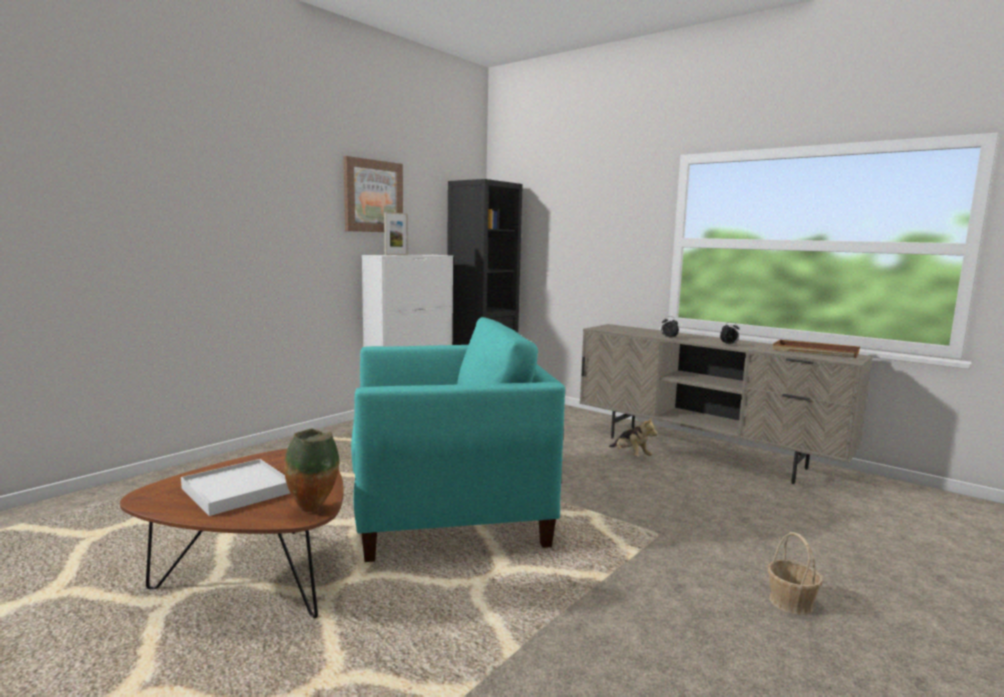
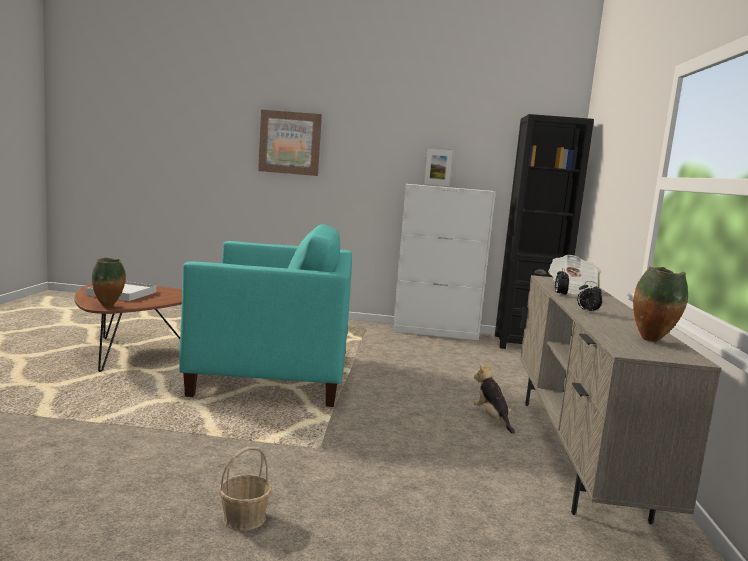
camera: 55 degrees right, 0 degrees up
picture [343,156,403,232] -> picture moved to [258,110,322,176]
turquoise armchair [351,317,565,562] -> turquoise armchair turned 45 degrees counterclockwise [179,224,352,407]
plush toy [609,417,658,457] -> plush toy turned 135 degrees clockwise [474,363,515,434]
brown tray [772,340,860,358] -> vase [633,266,688,342]
none -> newspaper [548,255,601,294]

